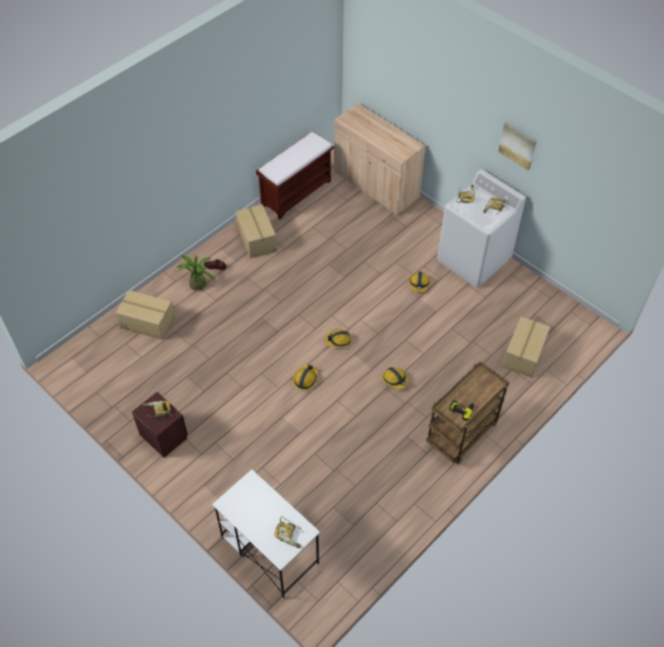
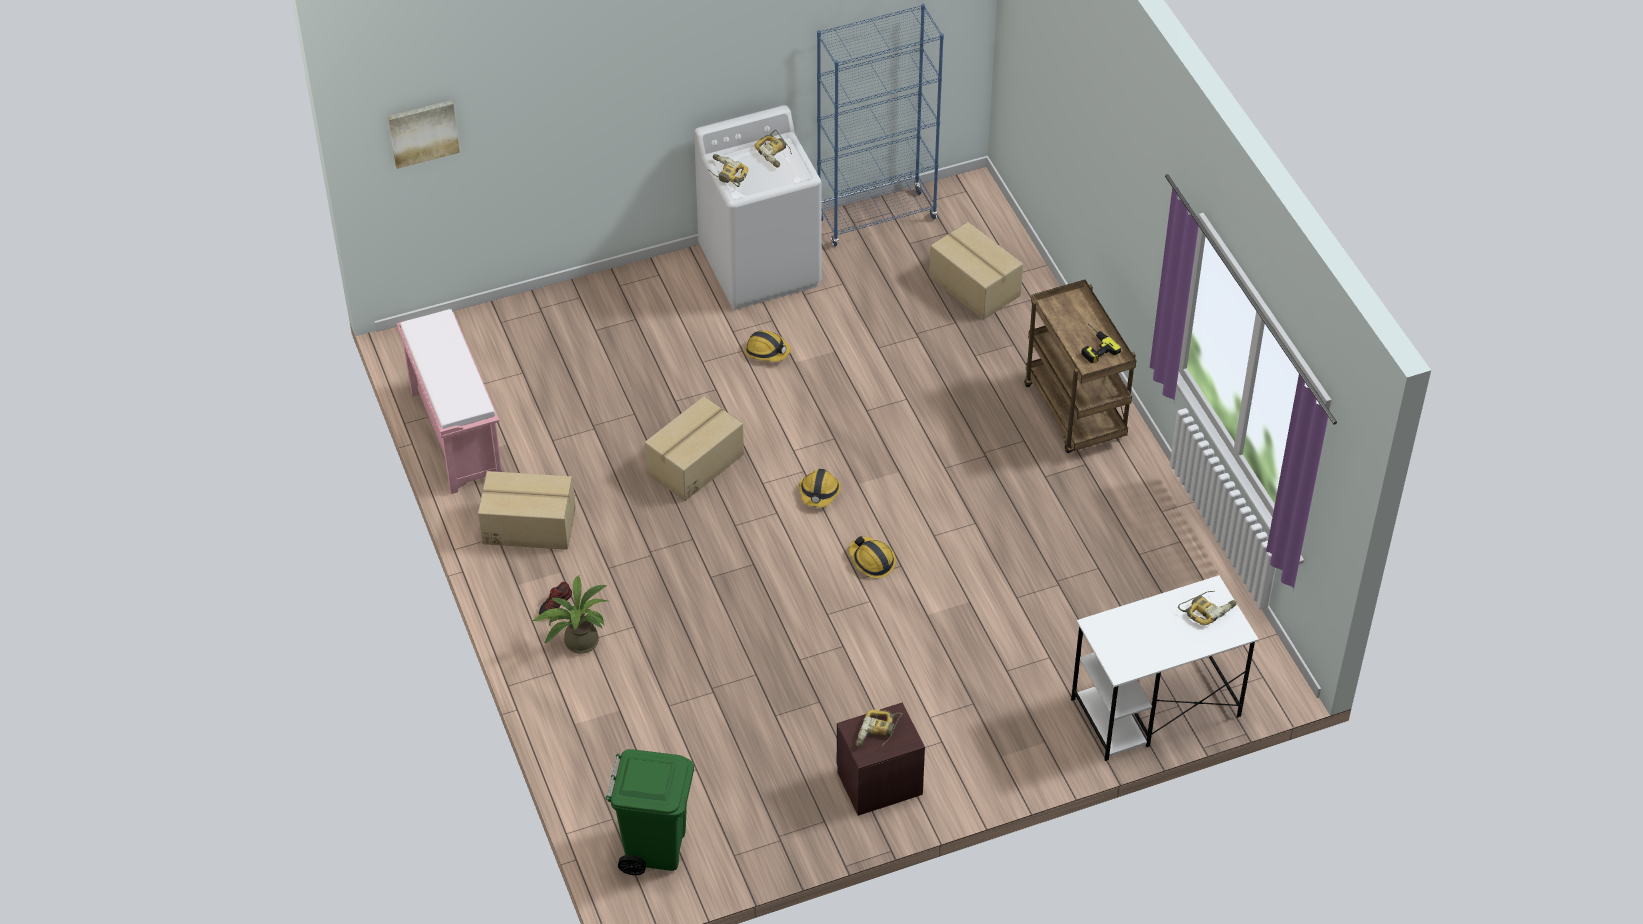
camera: 65 degrees left, 5 degrees down
cardboard box [116,290,175,340] -> cardboard box moved to [644,396,744,501]
brown bench [256,131,334,219] -> pink bench [397,309,503,494]
beige cabinet [334,103,426,215] -> none
hard hat [382,367,409,389] -> none
picture [498,123,537,170] -> picture moved to [388,100,460,169]
none -> green trash can [606,749,694,875]
none -> blue bookcase [817,4,944,246]

